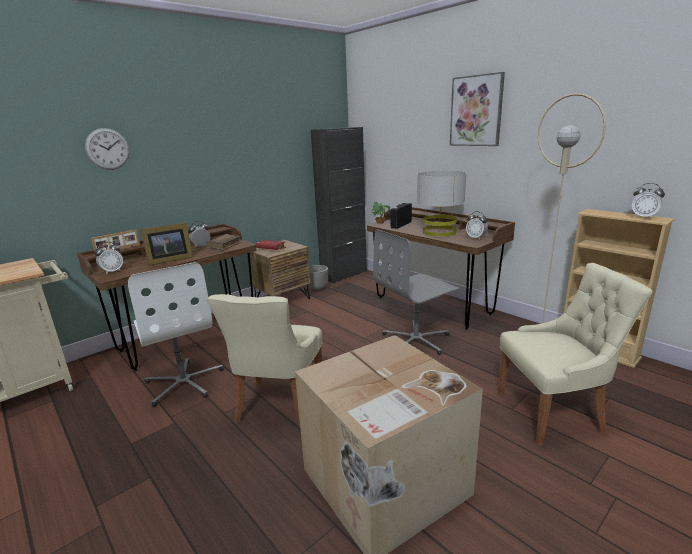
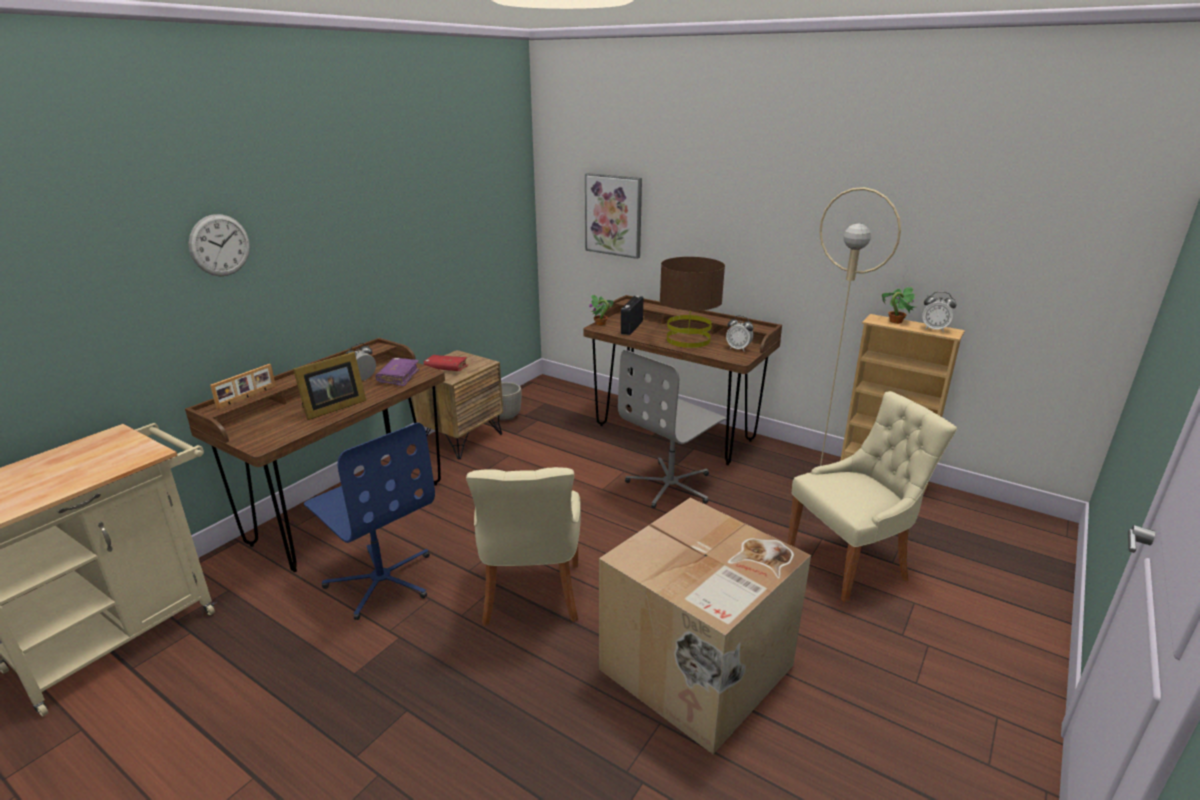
camera: 15 degrees left, 5 degrees up
alarm clock [94,242,123,274] -> none
white office chair [128,262,224,407] -> blue office chair [304,422,435,620]
brown book [207,234,241,251] -> purple book [376,358,419,386]
black cabinet [311,127,367,283] -> none
grey table lamp [417,171,467,237] -> brown table lamp [660,257,725,348]
picture [450,72,505,146] -> picture moved to [585,173,642,259]
none -> potted plant [882,287,916,324]

